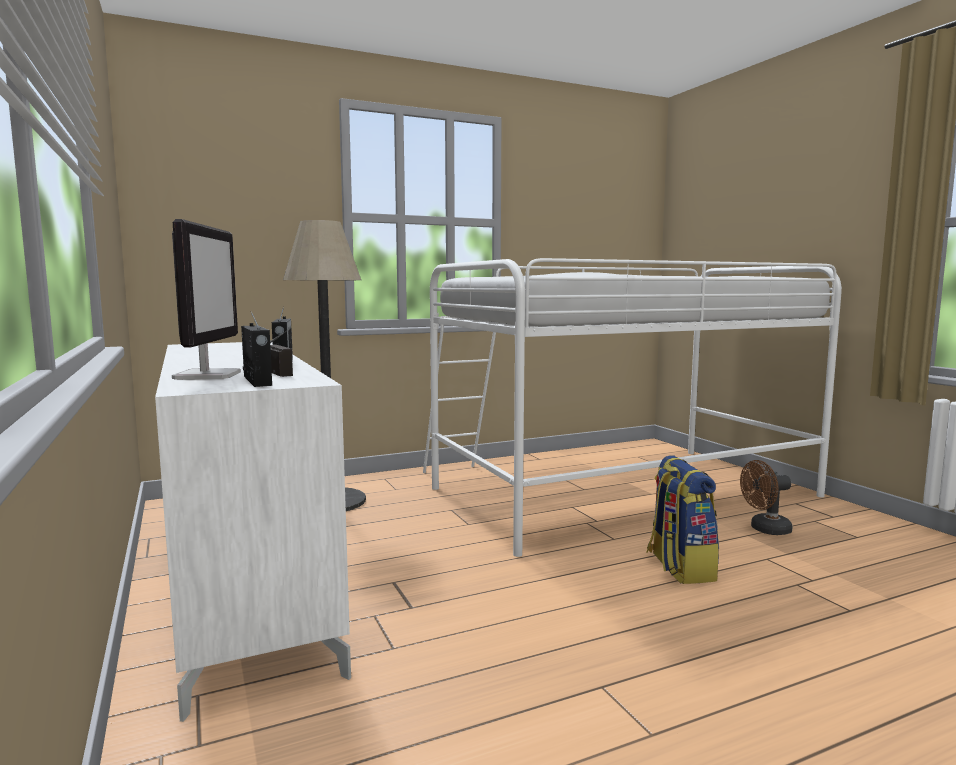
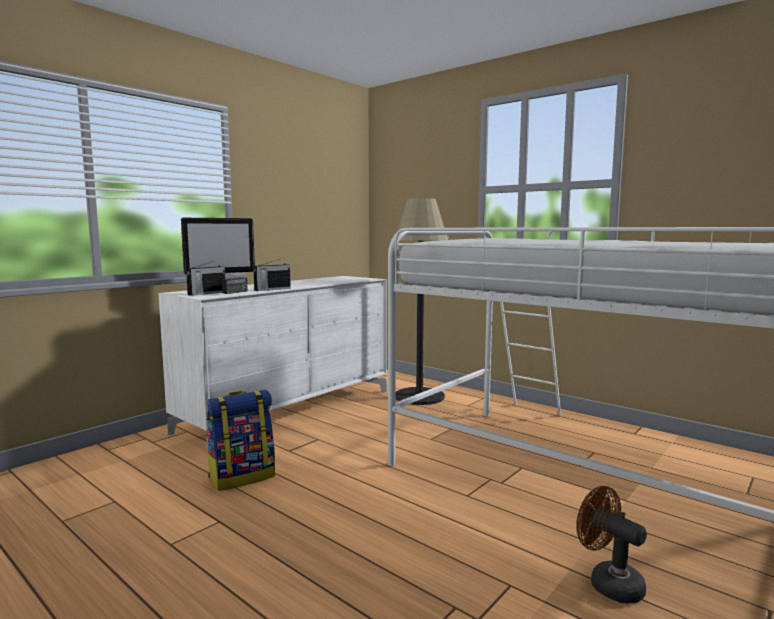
camera: 65 degrees right, 0 degrees up
backpack [646,456,719,584] -> backpack moved to [206,390,275,491]

